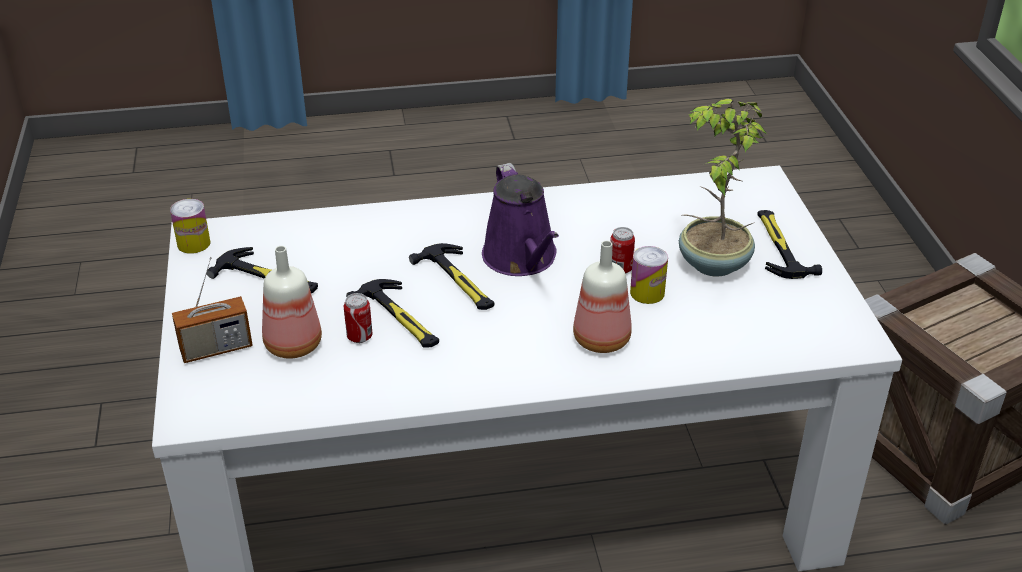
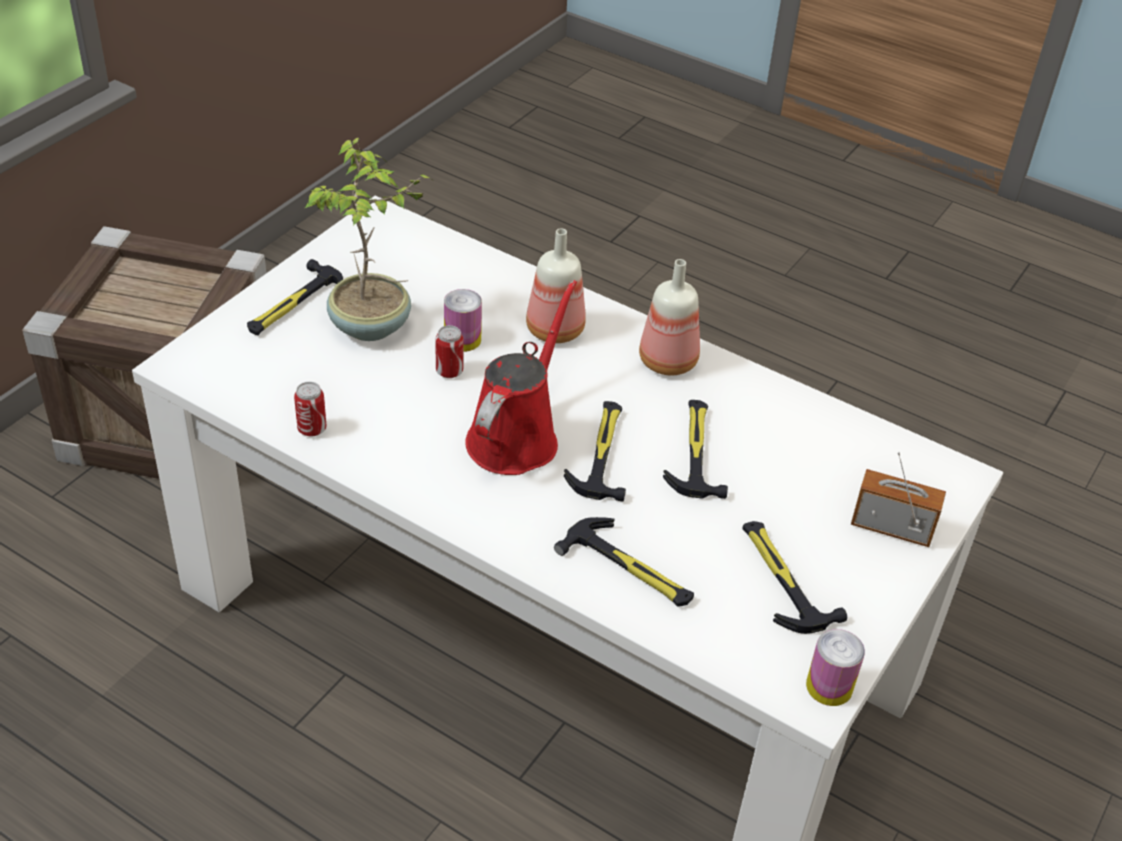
camera: 140 degrees left, 5 degrees up
bottle [262,246,322,359] -> bottle moved to [639,259,700,375]
can [344,293,373,343] -> can moved to [294,382,327,437]
purple watering can [482,163,559,276] -> red watering can [465,280,577,475]
none -> hammer [554,517,694,607]

